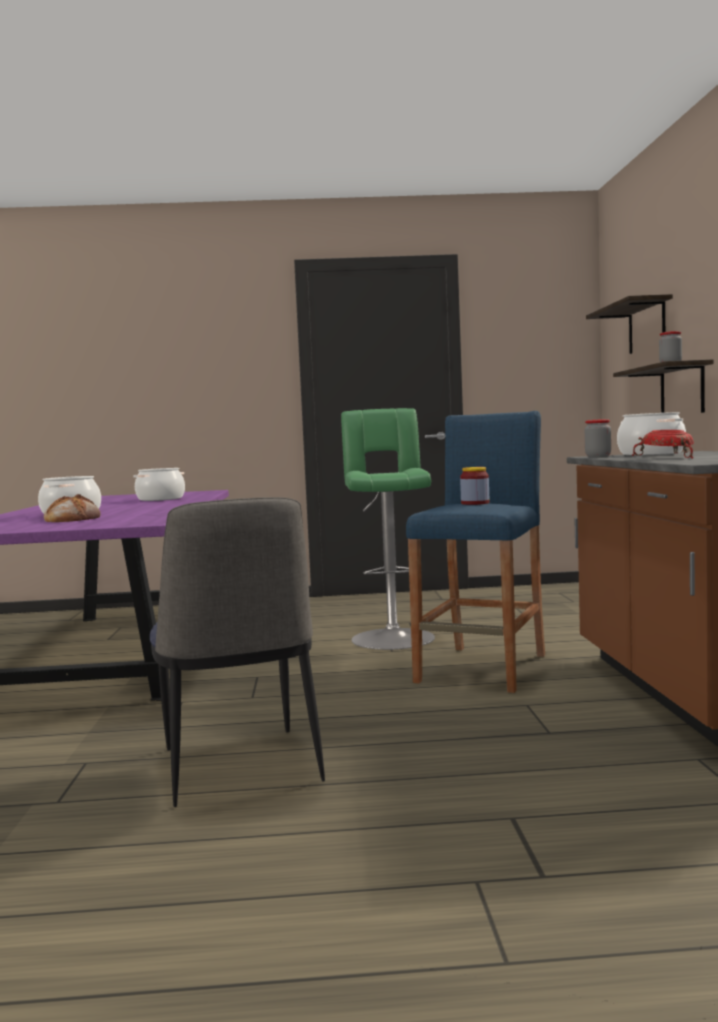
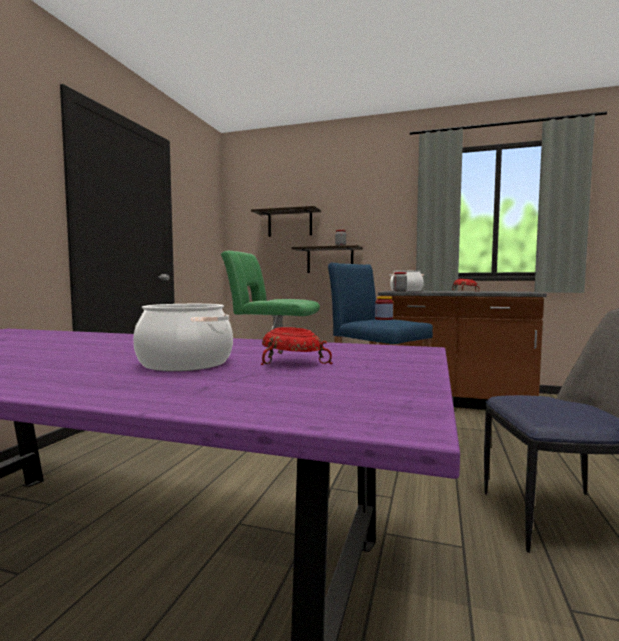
camera: 70 degrees left, 0 degrees up
bread [44,494,100,522] -> red bowl [261,327,333,365]
cooking pot [133,468,185,501] -> none

